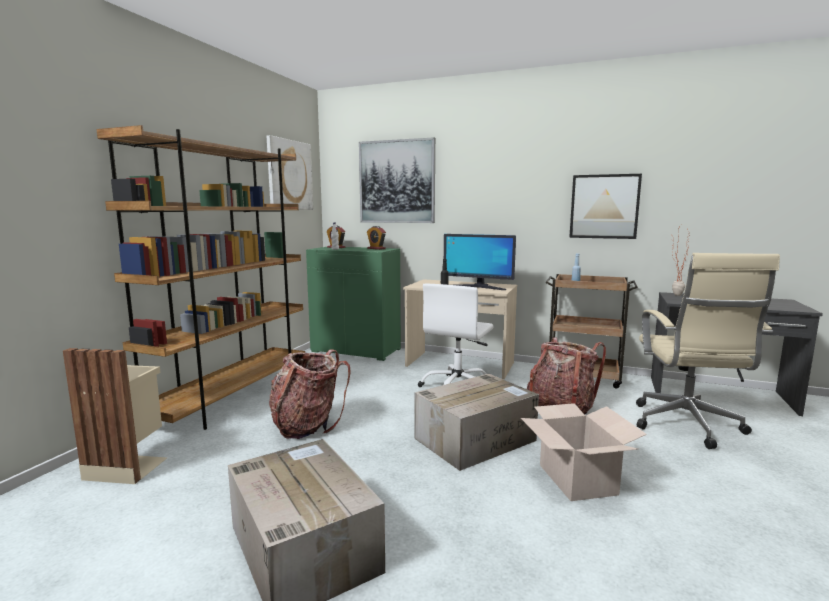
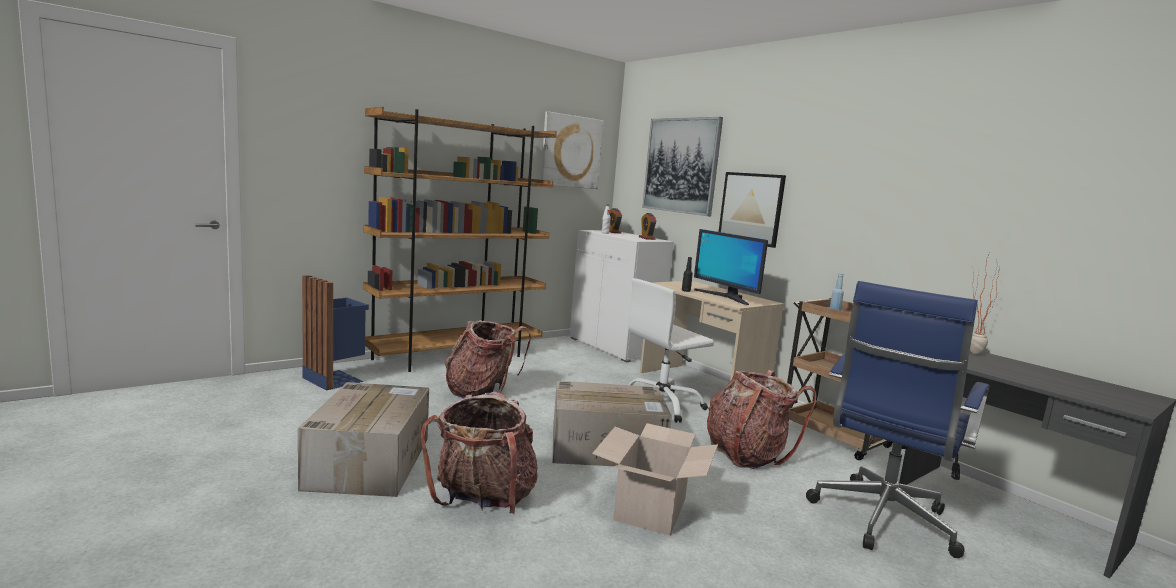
camera: 30 degrees right, 0 degrees up
beige trash can [63,348,167,484] -> blue trash can [302,275,369,390]
green cabinet [306,247,401,361] -> white cabinet [570,230,674,362]
picture [569,174,642,239] -> picture moved to [719,172,786,248]
beige office chair [636,253,780,449] -> blue office chair [806,281,990,558]
none -> backpack [421,391,538,515]

